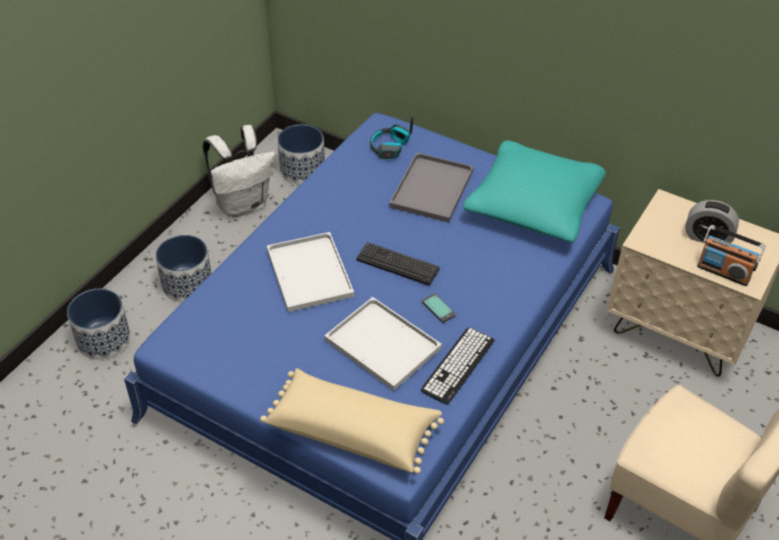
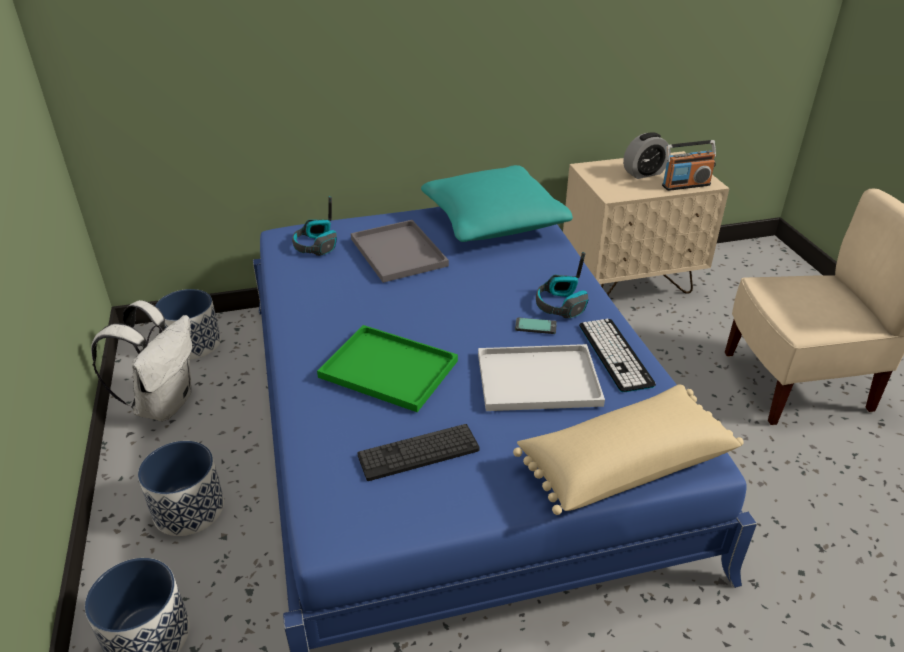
camera: 45 degrees left, 10 degrees down
white tray [267,232,354,312] -> green tray [317,325,458,412]
keyboard [356,242,440,285] -> keyboard moved to [358,424,480,481]
none -> headphones [536,252,588,318]

